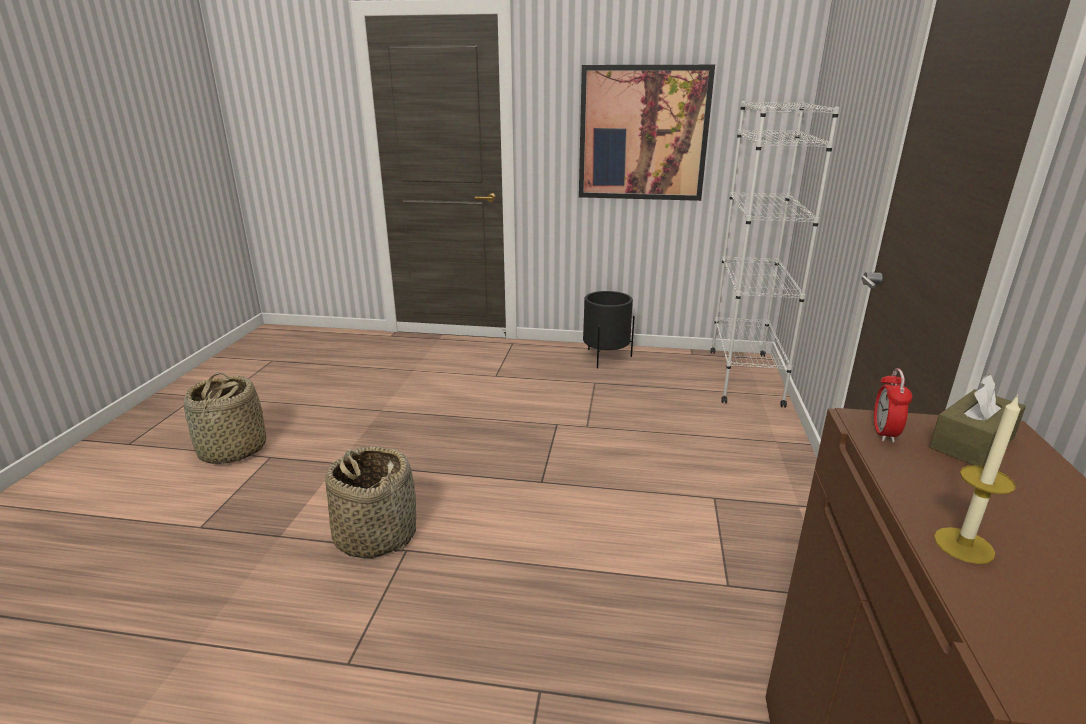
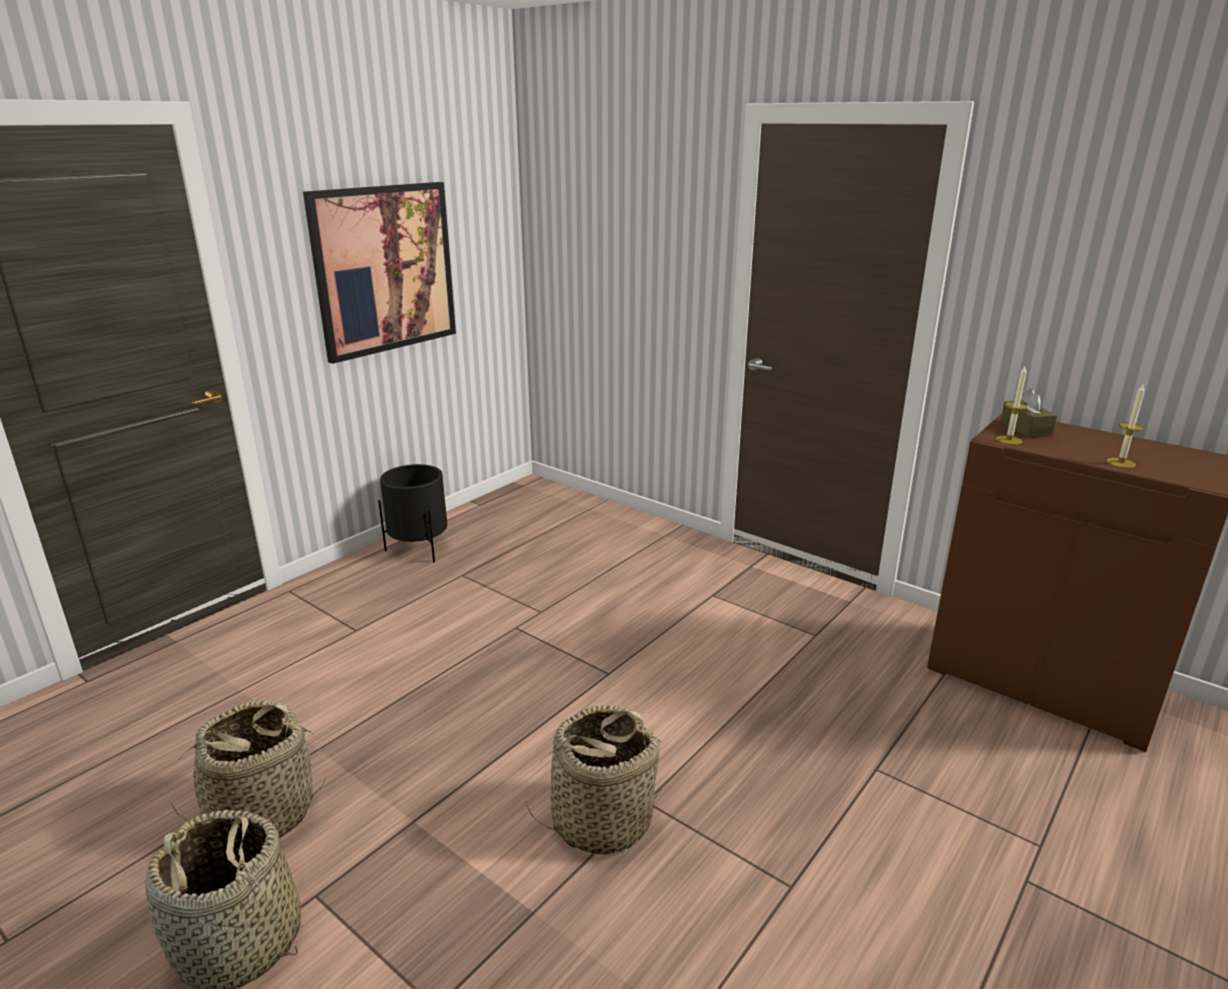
camera: 60 degrees left, 0 degrees up
white bookcase [711,101,840,408] -> none
alarm clock [874,368,912,443] -> candle [996,366,1028,445]
none -> basket [167,701,326,837]

